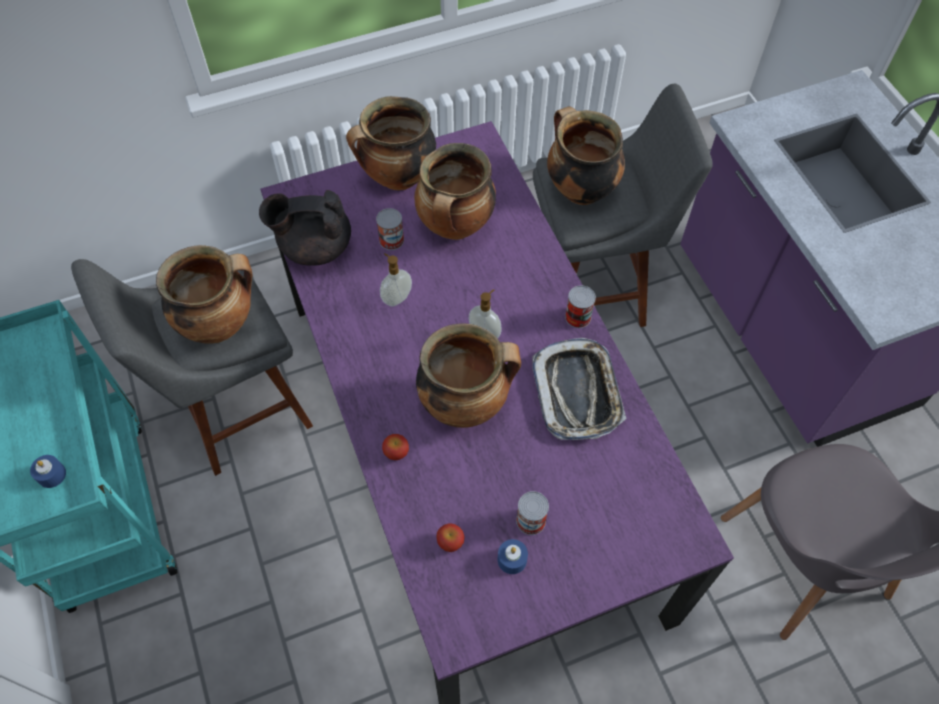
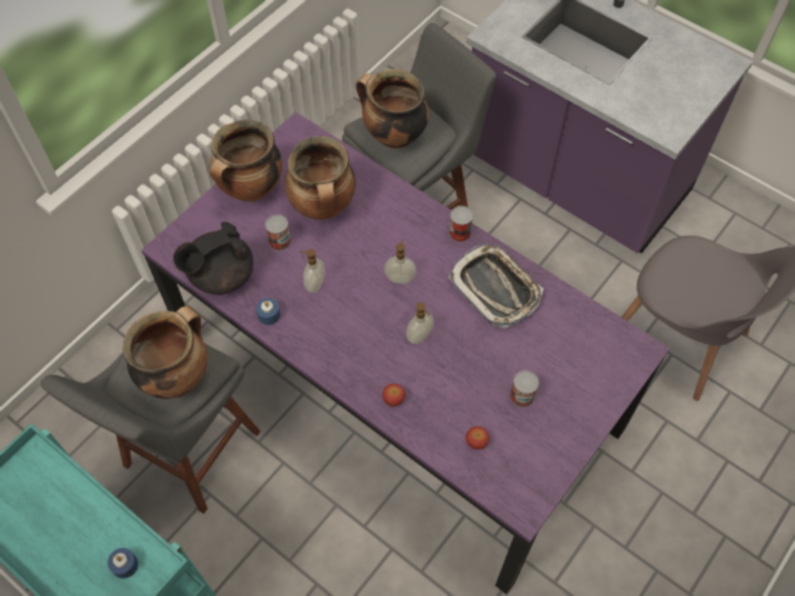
camera: 30 degrees left, 0 degrees up
cooking pot [416,323,521,428] -> soap dispenser [406,303,434,344]
blue candle [498,539,528,574] -> blue candle moved to [256,298,280,325]

